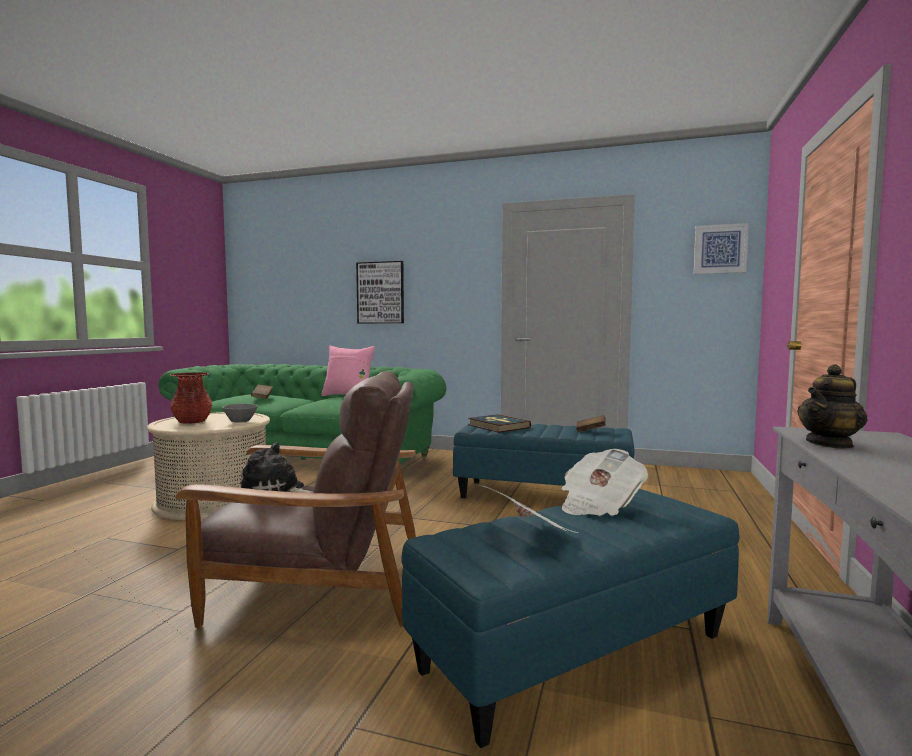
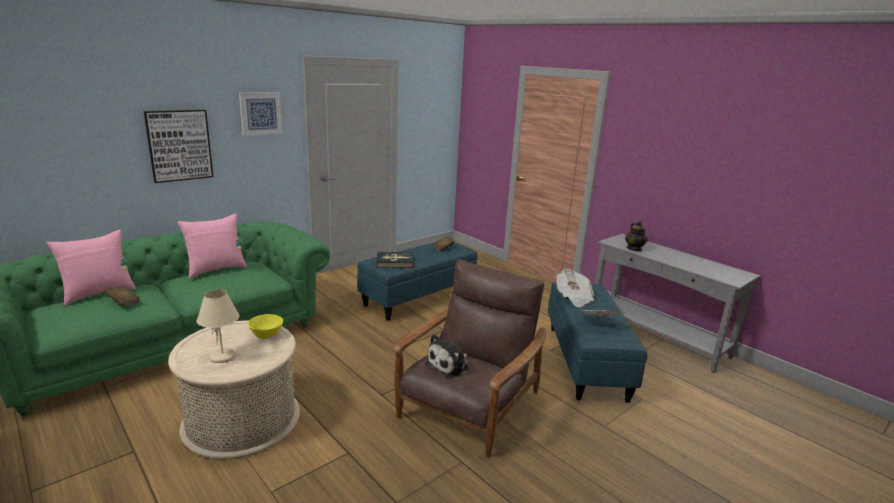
camera: 60 degrees left, 15 degrees up
red vase [170,372,212,424] -> beige table lamp [197,289,240,363]
grey bowl [222,404,258,423] -> yellow bowl [248,314,283,339]
picture [694,223,749,274] -> picture moved to [239,92,283,136]
none -> pink pillow [46,230,136,306]

